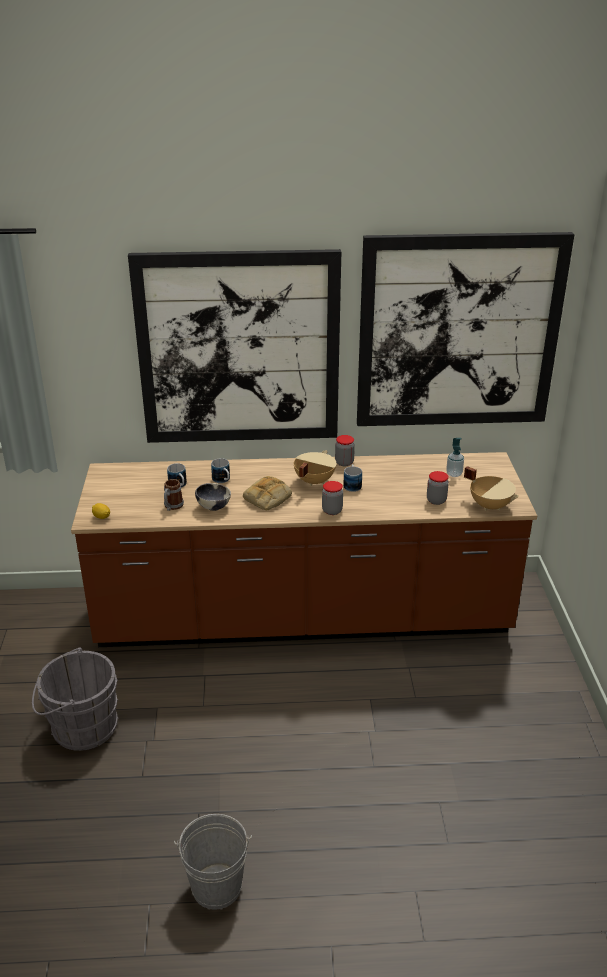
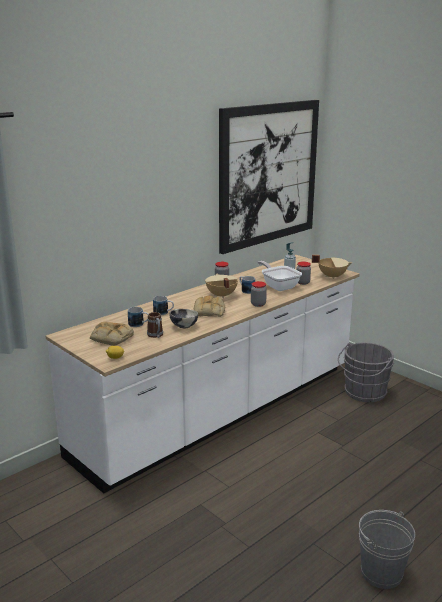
camera: 40 degrees left, 10 degrees down
grey bucket [32,647,119,751] -> grey bucket moved to [338,342,394,402]
brown counter [71,452,537,647] -> white counter [45,255,360,493]
picture [128,249,341,443] -> none
none -> bread [90,322,134,346]
none -> frying pan [258,261,302,291]

